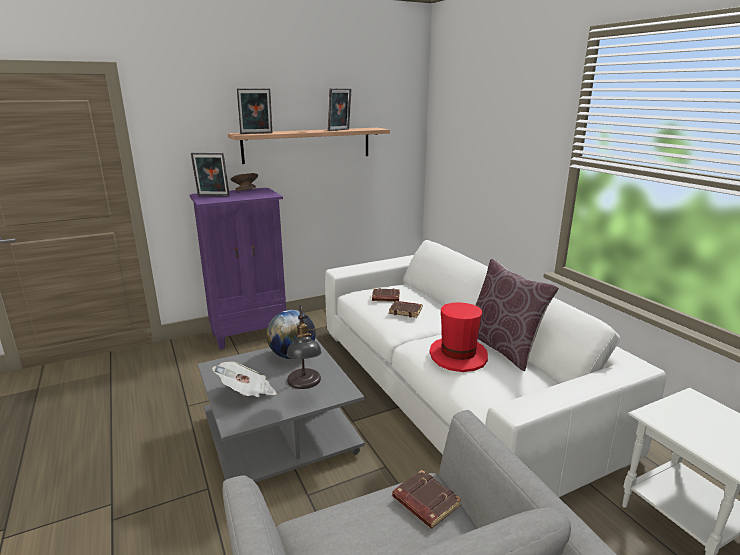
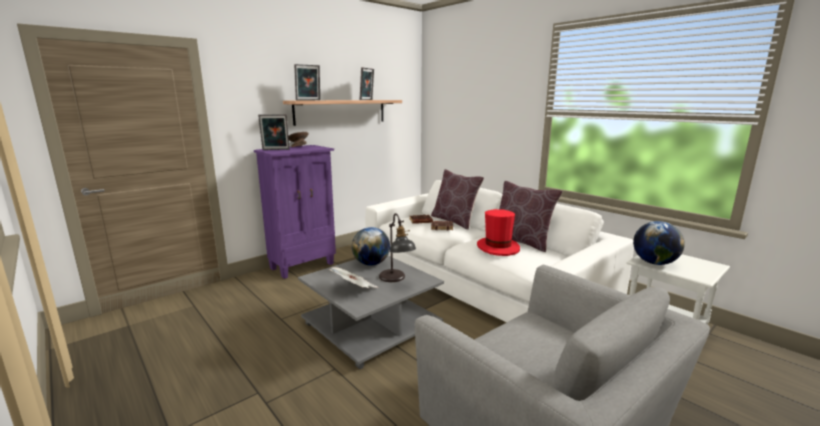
camera: 15 degrees left, 5 degrees down
brown book [392,470,461,529] -> none
none -> brown pillow [431,169,484,230]
none -> globe [633,221,685,265]

